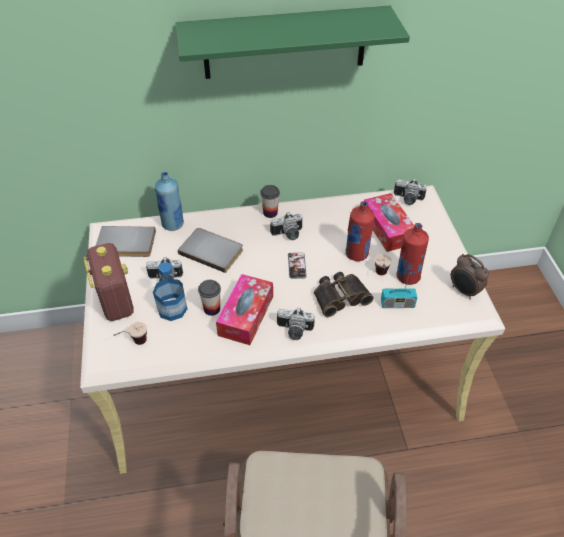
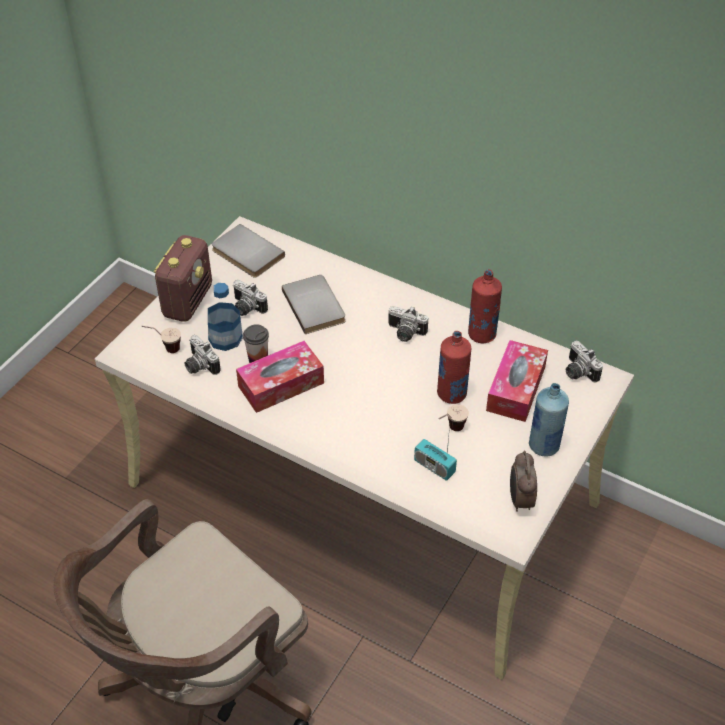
camera: 40 degrees right, 0 degrees up
blue bottle [155,172,184,231] -> blue bottle moved to [529,383,569,456]
green shelf [176,6,410,79] -> none
cup [260,185,280,218] -> none
camera [277,307,315,340] -> camera moved to [184,335,221,375]
phone [288,252,307,279] -> none
binoculars [314,272,374,317] -> none
red bottle [397,223,429,285] -> red bottle moved to [468,269,502,343]

